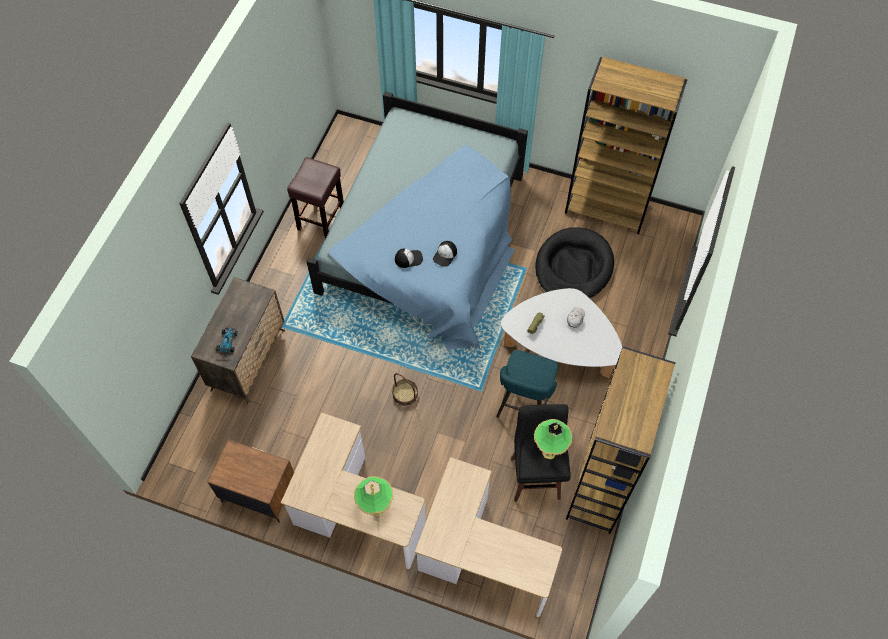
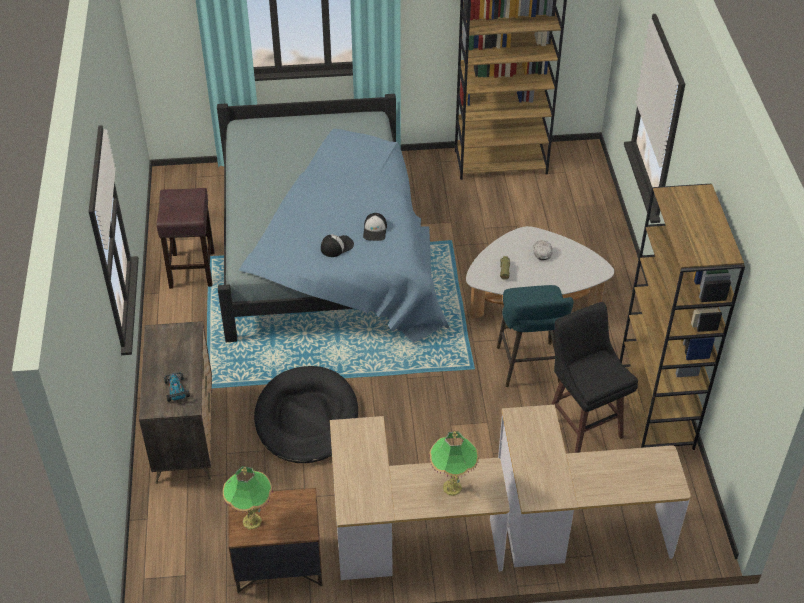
camera: 25 degrees left, 15 degrees down
basket [392,373,418,406] -> none
table lamp [534,419,572,459] -> table lamp moved to [223,466,273,529]
black dog bed [535,227,614,298] -> black dog bed moved to [254,366,358,463]

